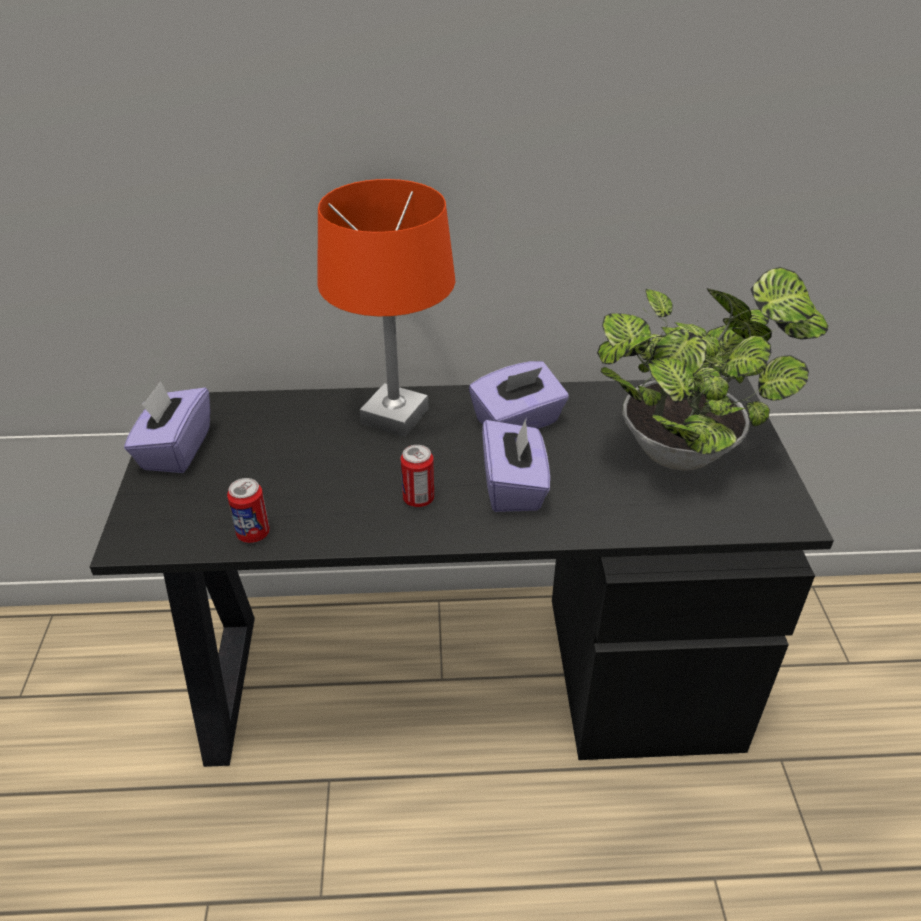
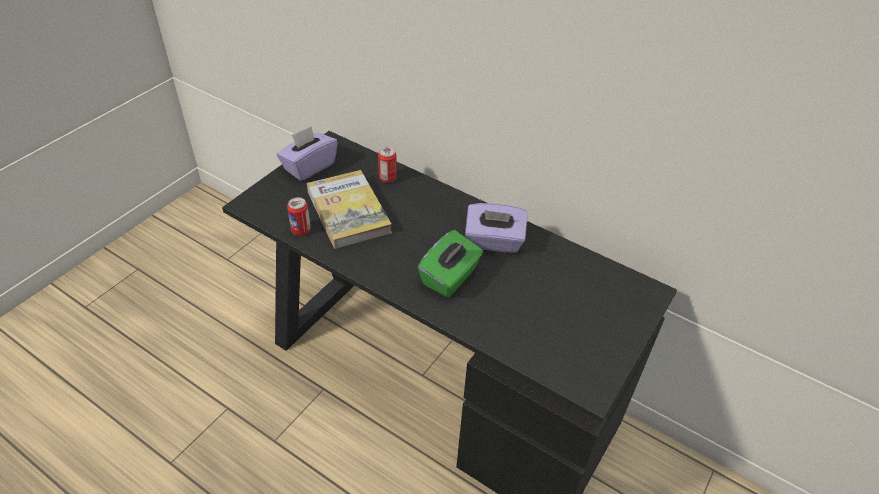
camera: 35 degrees right, 5 degrees up
orange table lamp [317,179,455,437] -> none
can [401,445,434,507] -> can moved to [378,147,397,182]
purple tissue box [482,417,550,512] -> green tissue box [418,230,483,297]
potted plant [597,267,828,471] -> none
none -> book [307,170,392,249]

